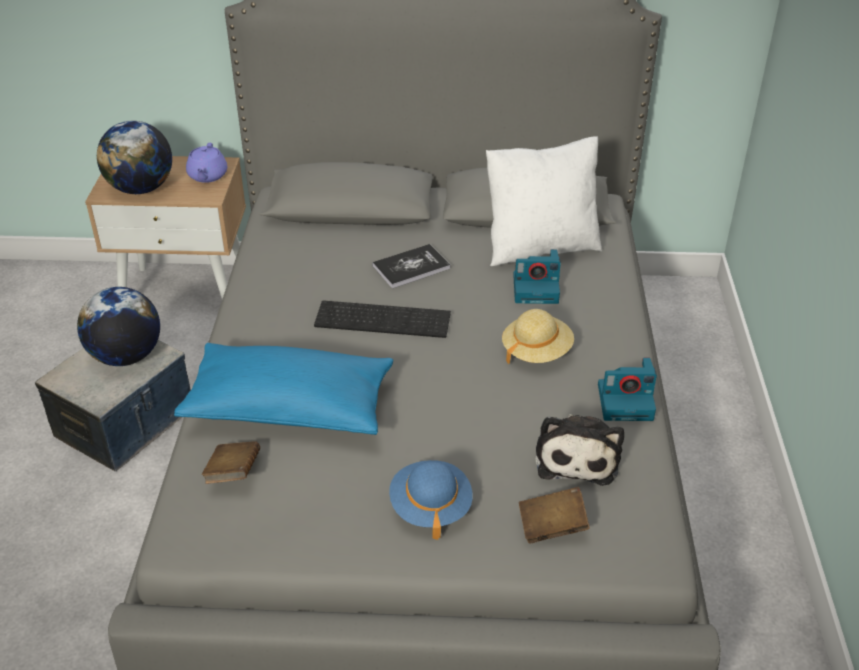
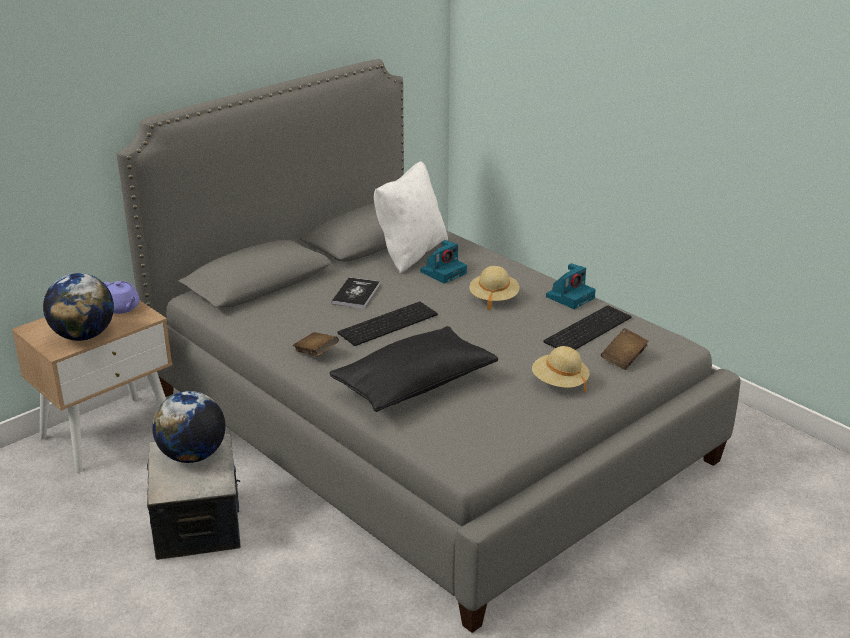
camera: 45 degrees left, 10 degrees down
blue pillow [174,343,393,435] -> black pillow [329,326,498,412]
brown book [202,441,260,484] -> brown book moved to [293,332,339,356]
blue hat [389,460,473,540] -> beige hat [532,346,590,393]
plush toy [535,414,624,486] -> keyboard [543,305,632,350]

